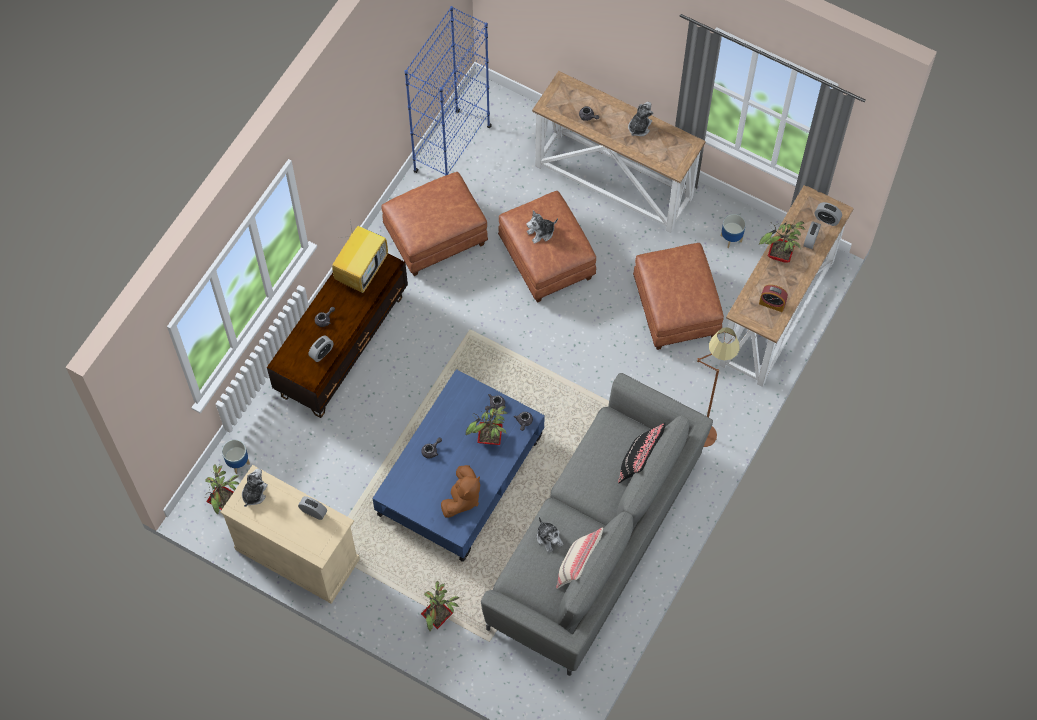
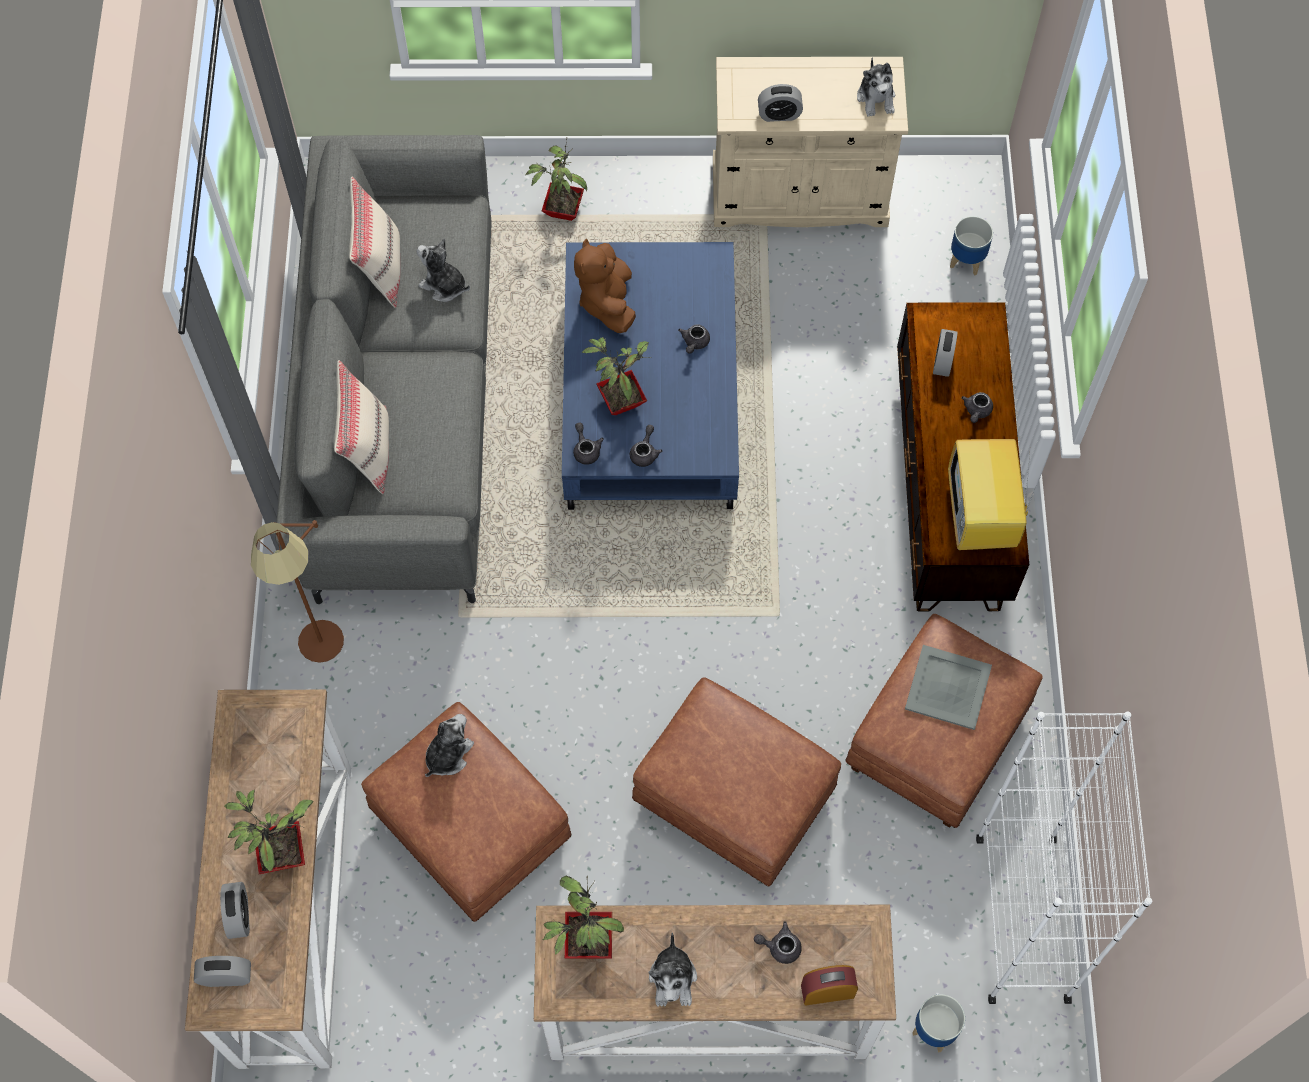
camera: 150 degrees right, 0 degrees up
potted plant [205,464,240,514] -> potted plant moved to [543,876,624,959]
blue bookcase [405,6,492,176] -> white bookcase [976,711,1152,1004]
plush toy [527,210,558,244] -> plush toy moved to [425,714,474,777]
black pillow [618,423,666,483] -> beige pillow [334,360,389,494]
planter [721,214,746,248] -> planter moved to [912,994,965,1053]
alarm clock [759,285,788,312] -> alarm clock moved to [801,965,858,1005]
none -> grey tray [905,645,992,730]

